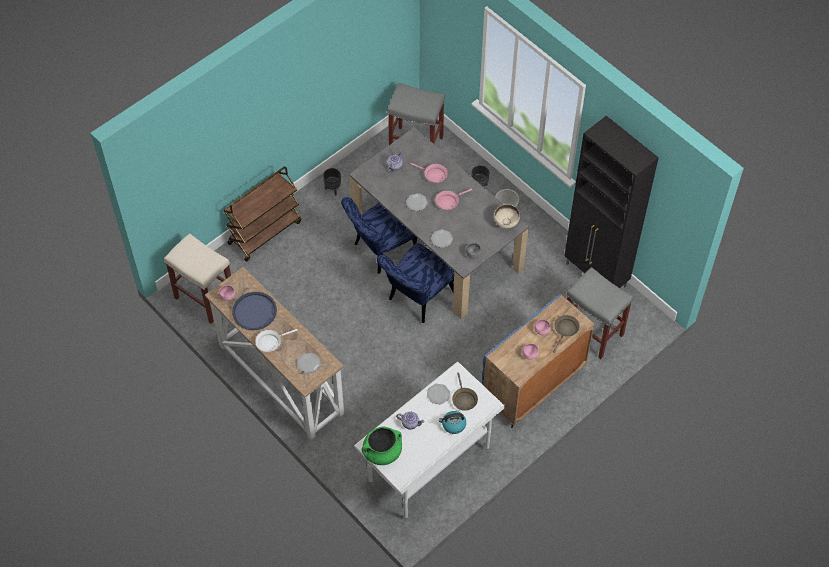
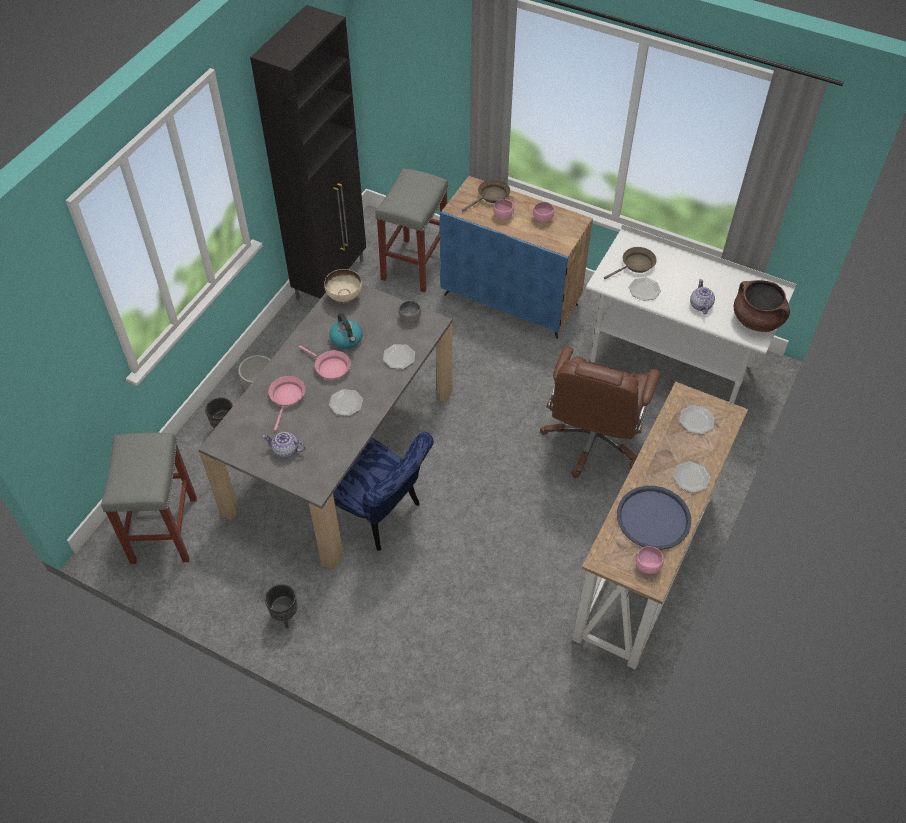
camera: 110 degrees left, 5 degrees down
beige stool [164,233,231,324] -> none
brown cart [223,167,301,261] -> none
white frying pan [255,329,298,352] -> plate [673,461,711,493]
green cooking pot [362,426,402,465] -> brown cooking pot [734,280,790,332]
blue chair [377,243,454,323] -> none
kettle [439,411,466,434] -> kettle moved to [329,313,363,349]
brown frying pan [553,315,580,353] -> brown frying pan turned 135 degrees clockwise [462,179,510,212]
none -> brown office chair [540,346,660,478]

